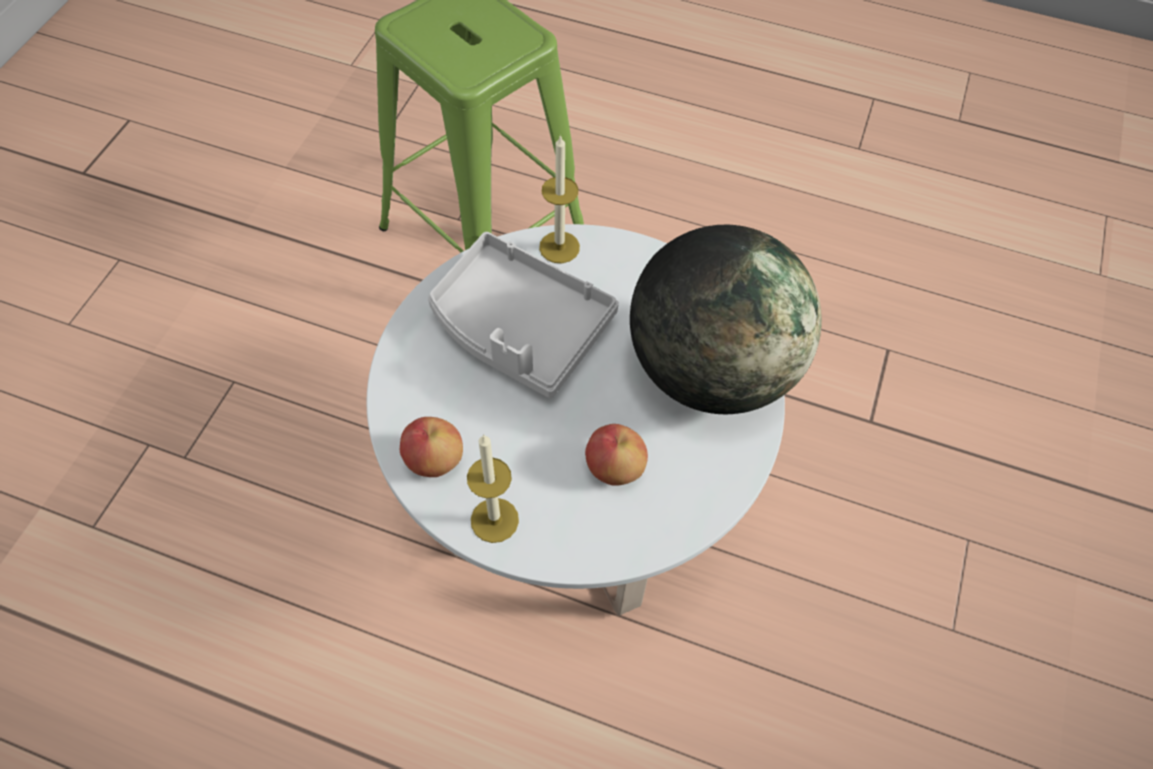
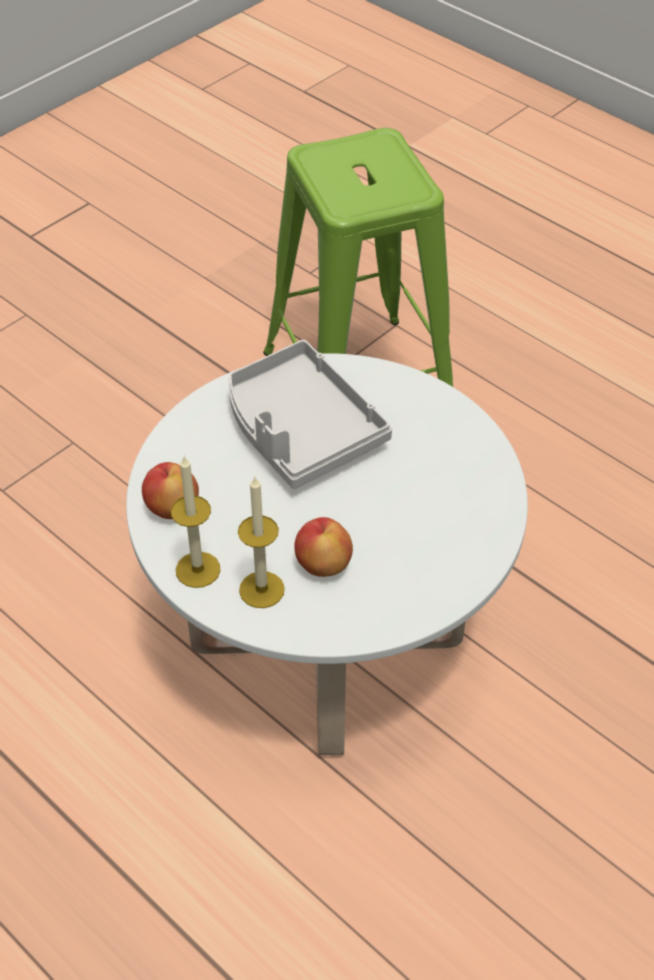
camera: 25 degrees right, 10 degrees down
candle [539,135,580,263] -> candle moved to [238,477,285,608]
globe [630,225,822,414] -> none

